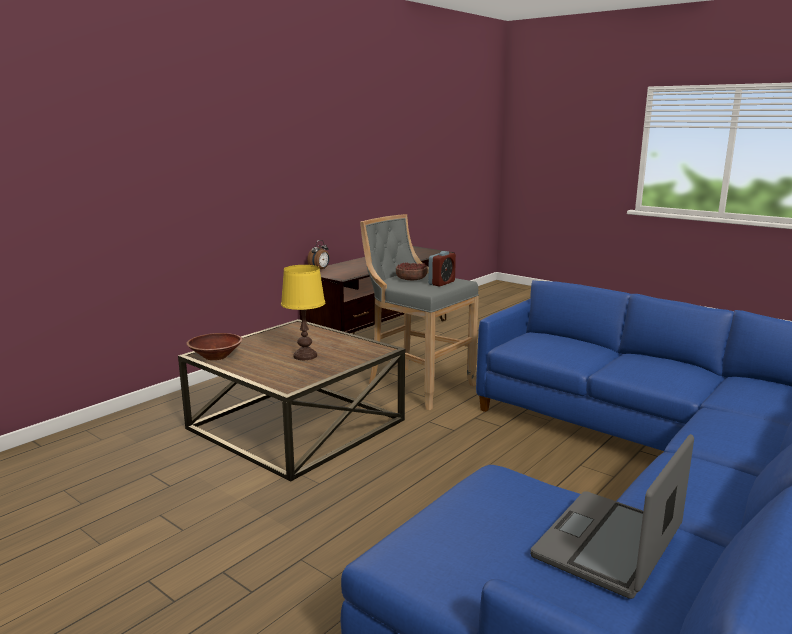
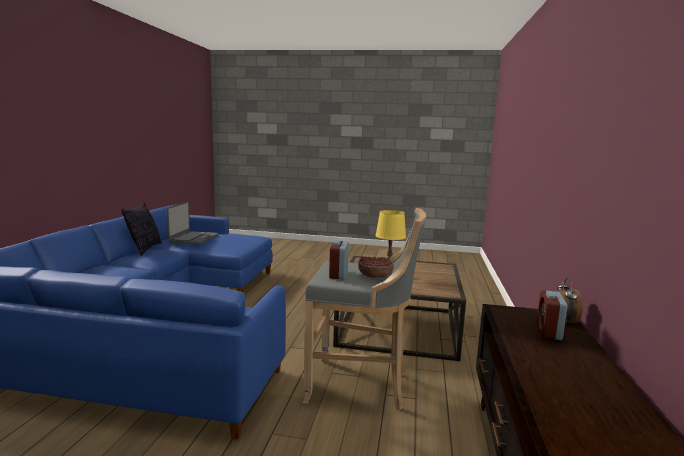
camera: 150 degrees right, 5 degrees down
brown bowl [186,333,243,360] -> none
none -> pillow [121,202,162,256]
none -> alarm clock [537,290,567,340]

